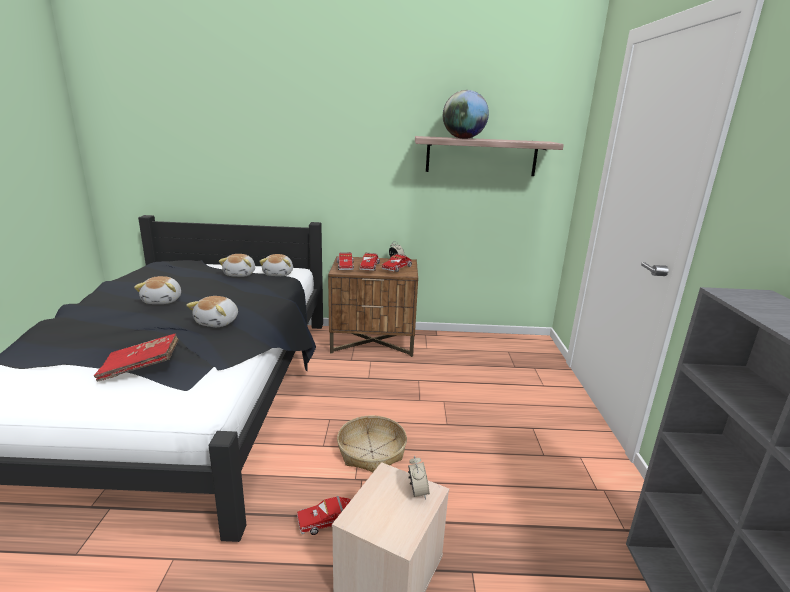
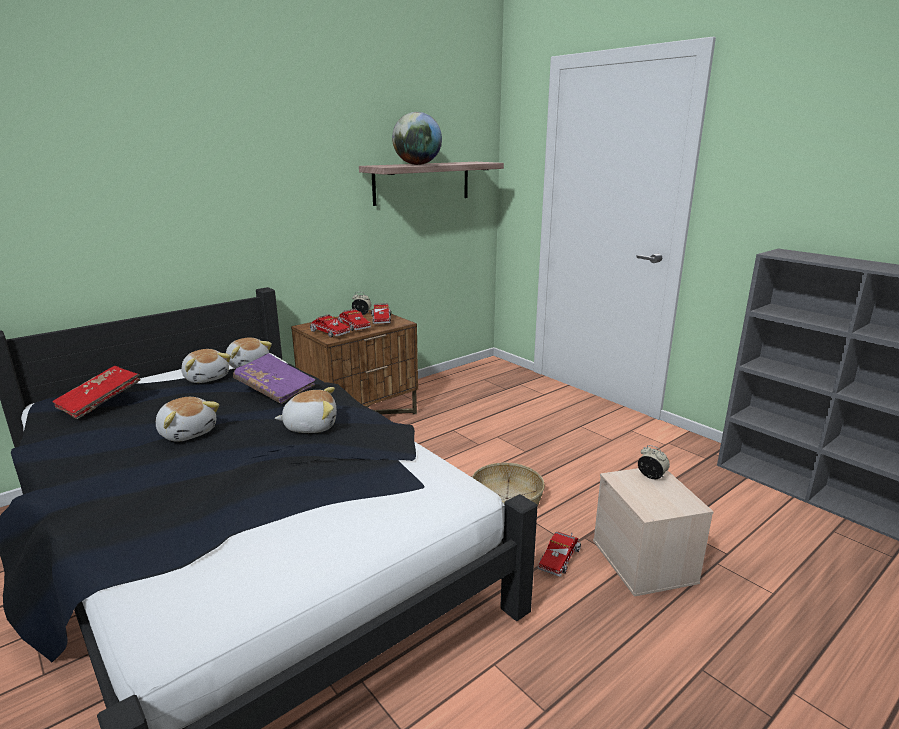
camera: 40 degrees left, 0 degrees up
red book [94,334,179,382] -> red book moved to [52,366,141,419]
plush toy [186,296,238,327] -> plush toy turned 75 degrees counterclockwise [275,387,337,433]
none -> purple book [233,353,316,404]

